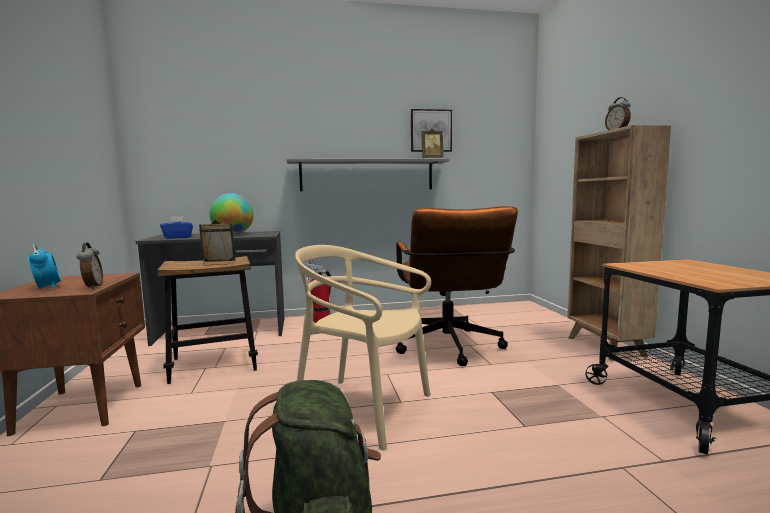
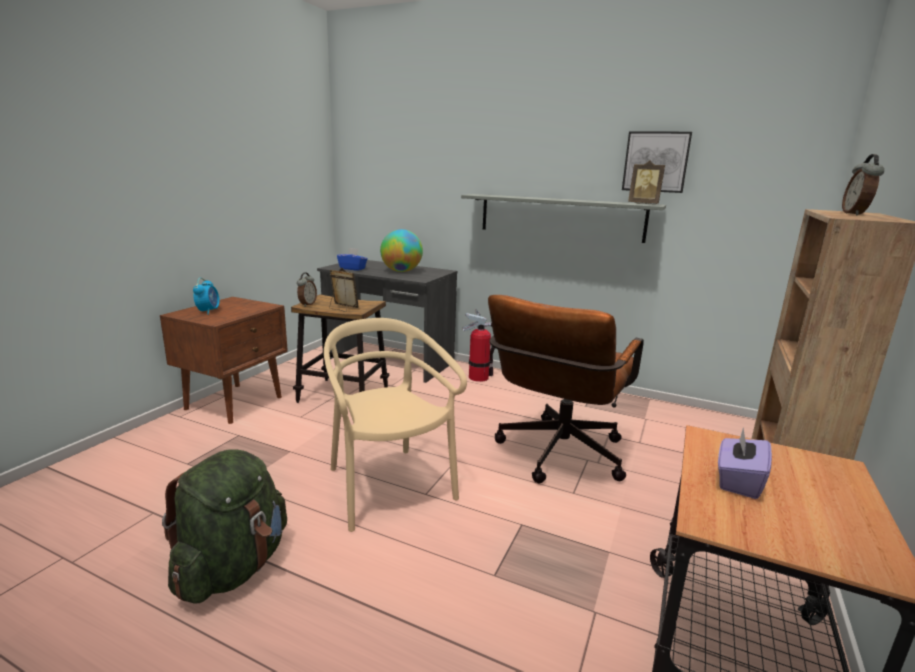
camera: 35 degrees right, 10 degrees up
alarm clock [77,242,103,289] -> alarm clock moved to [297,272,317,307]
none -> purple tissue box [718,428,772,499]

